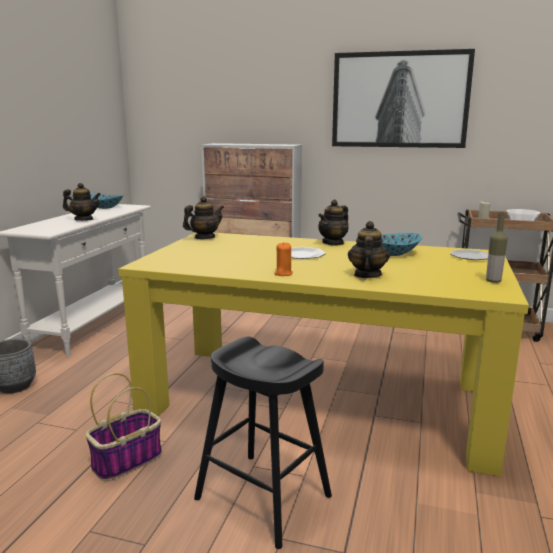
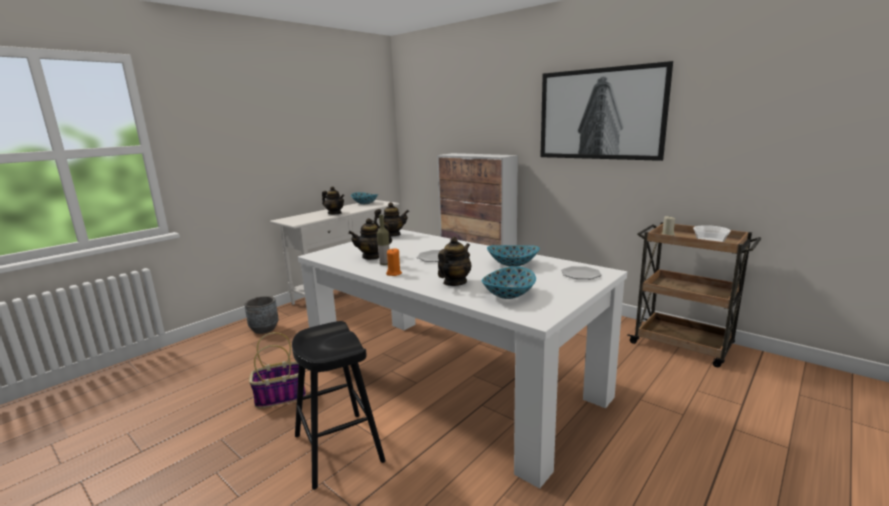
camera: 25 degrees right, 0 degrees up
yellow dining table [118,233,529,477] -> white dining table [298,229,627,489]
teapot [318,199,348,246] -> teapot moved to [348,218,392,260]
bottle [486,213,508,283] -> bottle moved to [377,215,389,265]
none -> bowl [482,266,536,299]

